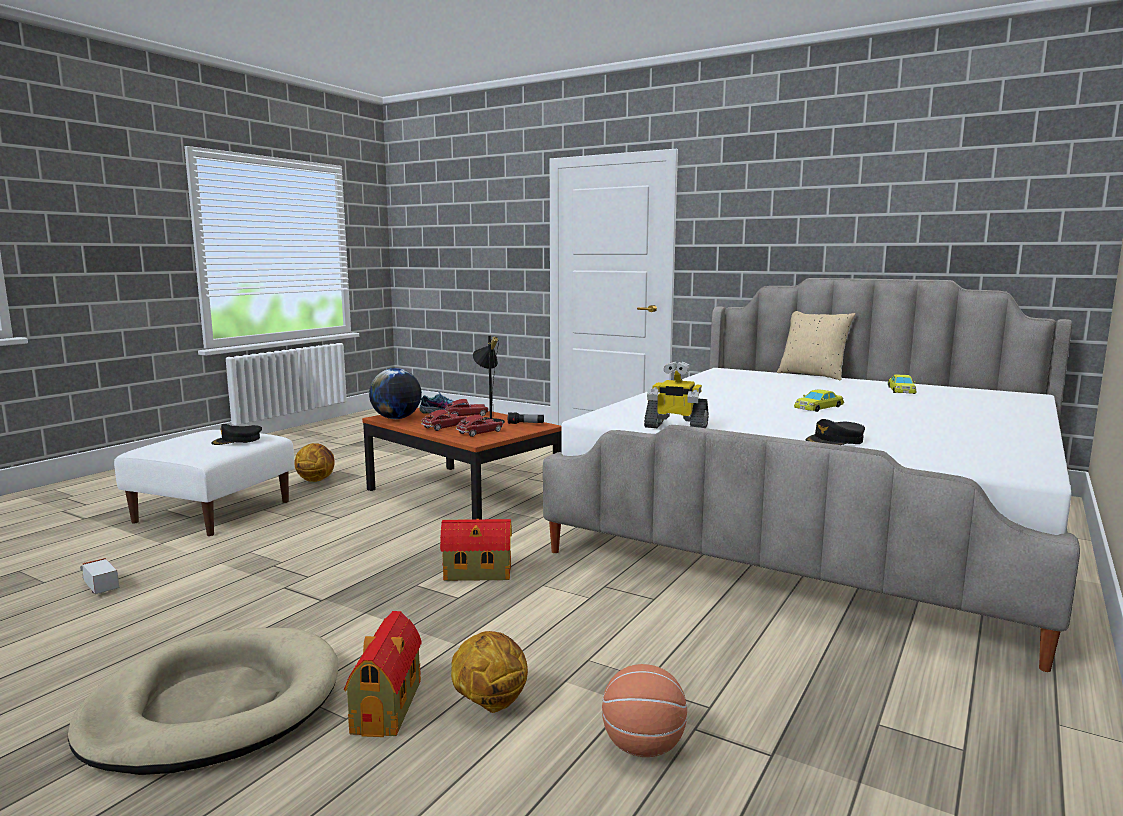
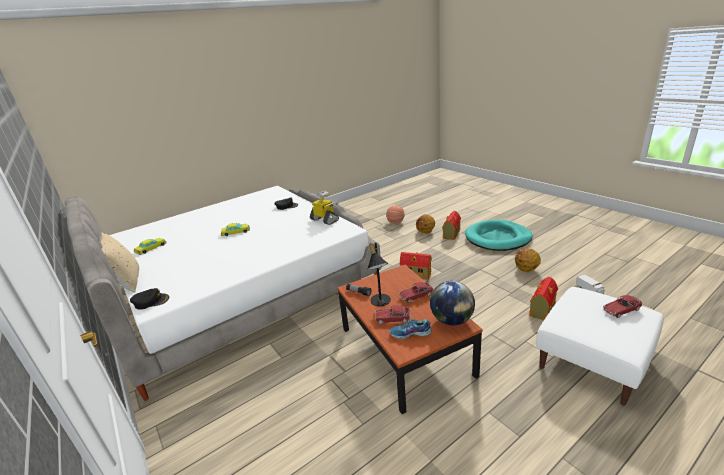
camera: 155 degrees left, 15 degrees up
beige dog bed [68,628,338,775] -> turquoise dog bed [465,219,533,251]
black cap [211,424,262,445] -> black cap moved to [130,288,169,310]
basketball [294,443,335,482] -> basketball moved to [515,248,541,272]
toy car [456,415,503,437] -> toy car moved to [603,295,643,318]
none -> toy house [529,277,558,320]

